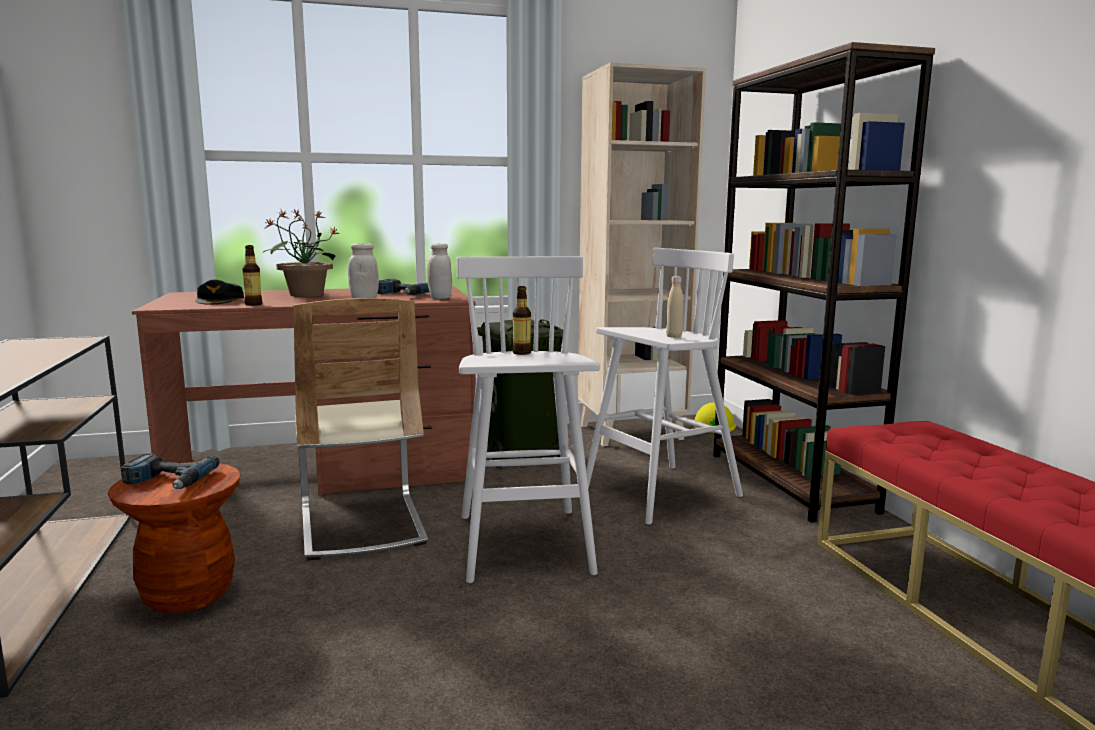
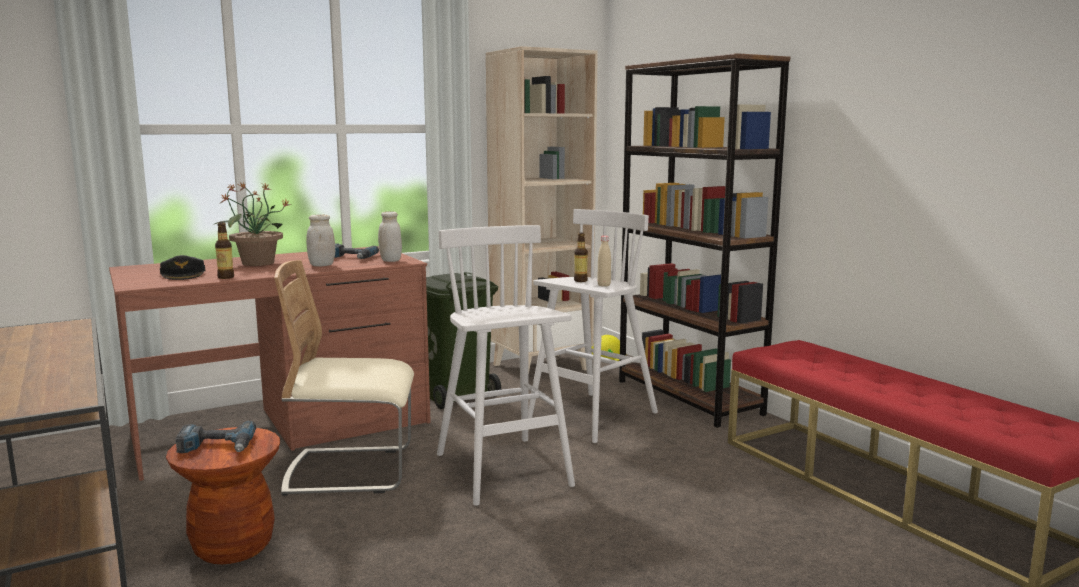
camera: 15 degrees left, 0 degrees up
beige chair [293,298,428,560] -> beige chair turned 120 degrees clockwise [274,260,414,496]
bottle [512,286,531,355] -> bottle moved to [574,233,588,282]

